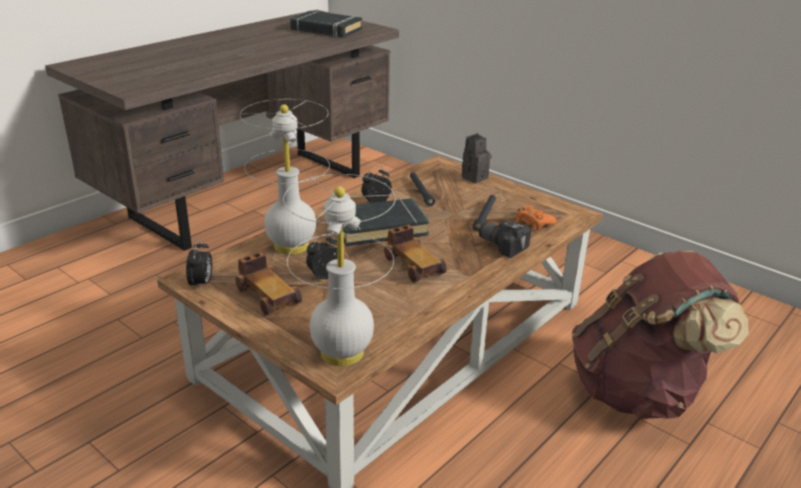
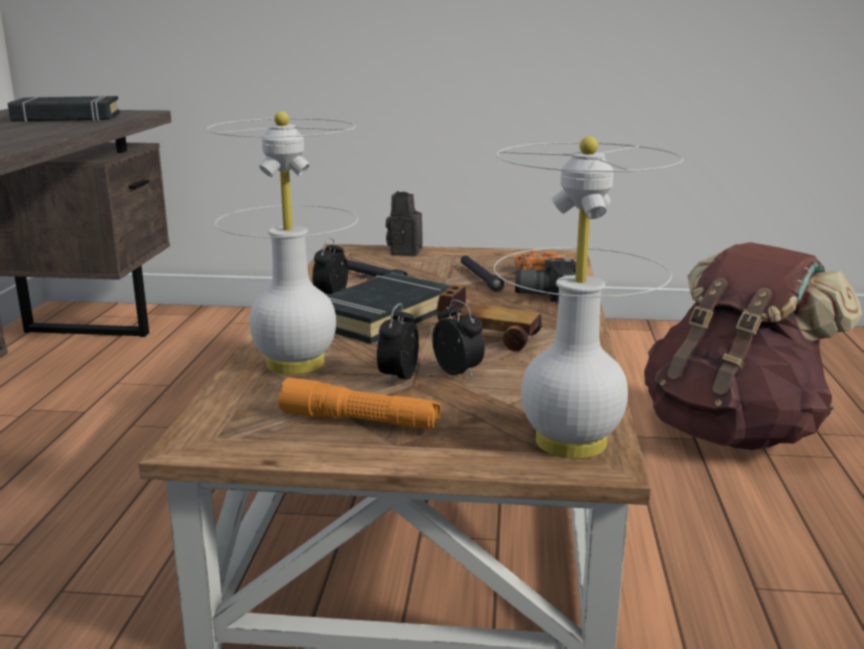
camera: 35 degrees left, 10 degrees down
alarm clock [186,239,212,291] -> alarm clock moved to [432,299,485,379]
toy car [235,252,302,316] -> orange flashlight [278,377,441,430]

